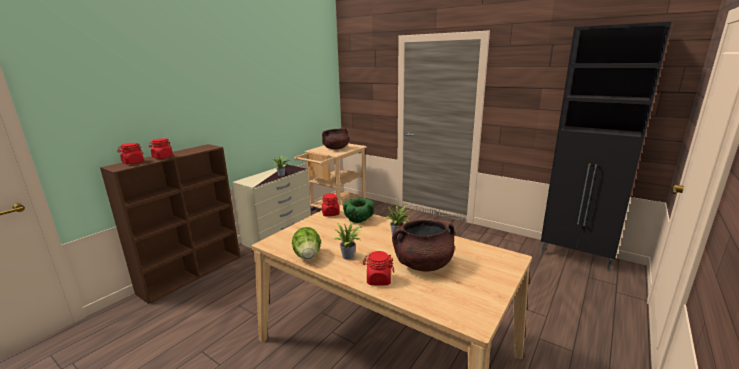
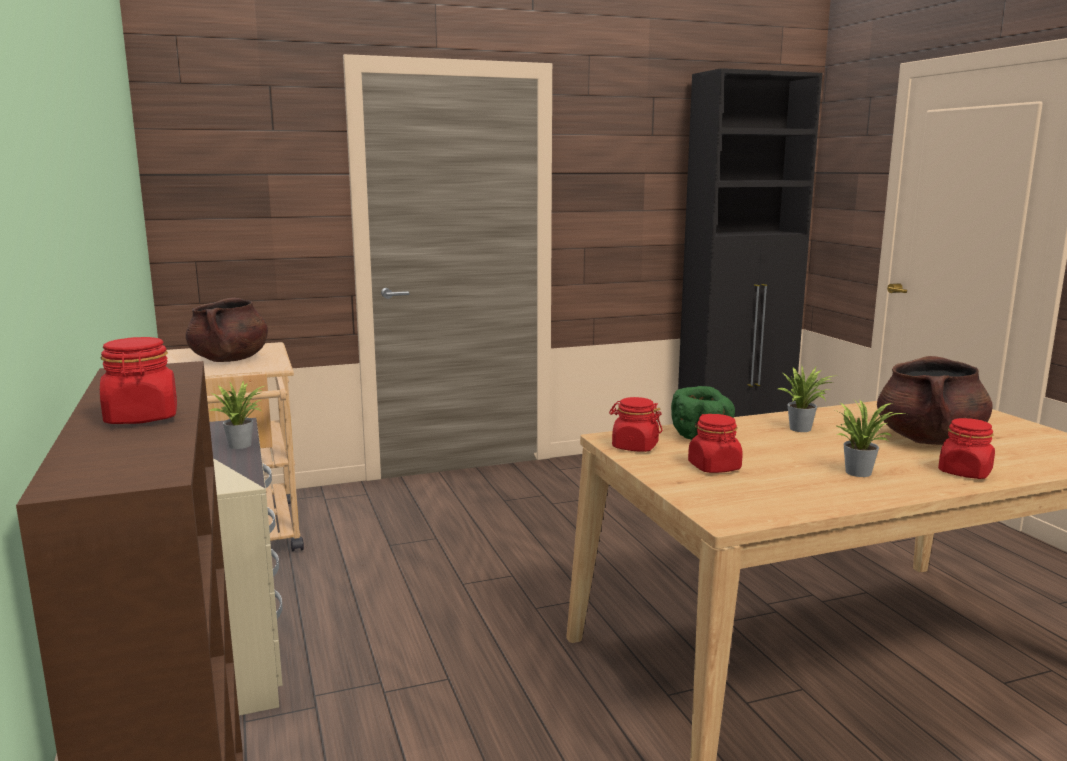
camera: 55 degrees left, 5 degrees down
red jar [117,143,144,164] -> red jar moved to [688,414,743,473]
lettuce [292,227,321,259] -> none

